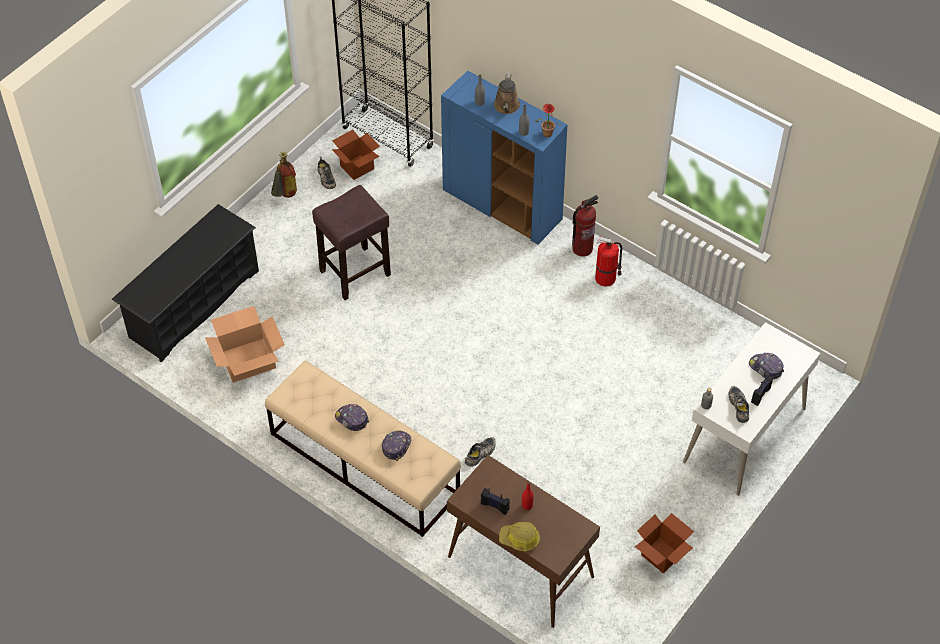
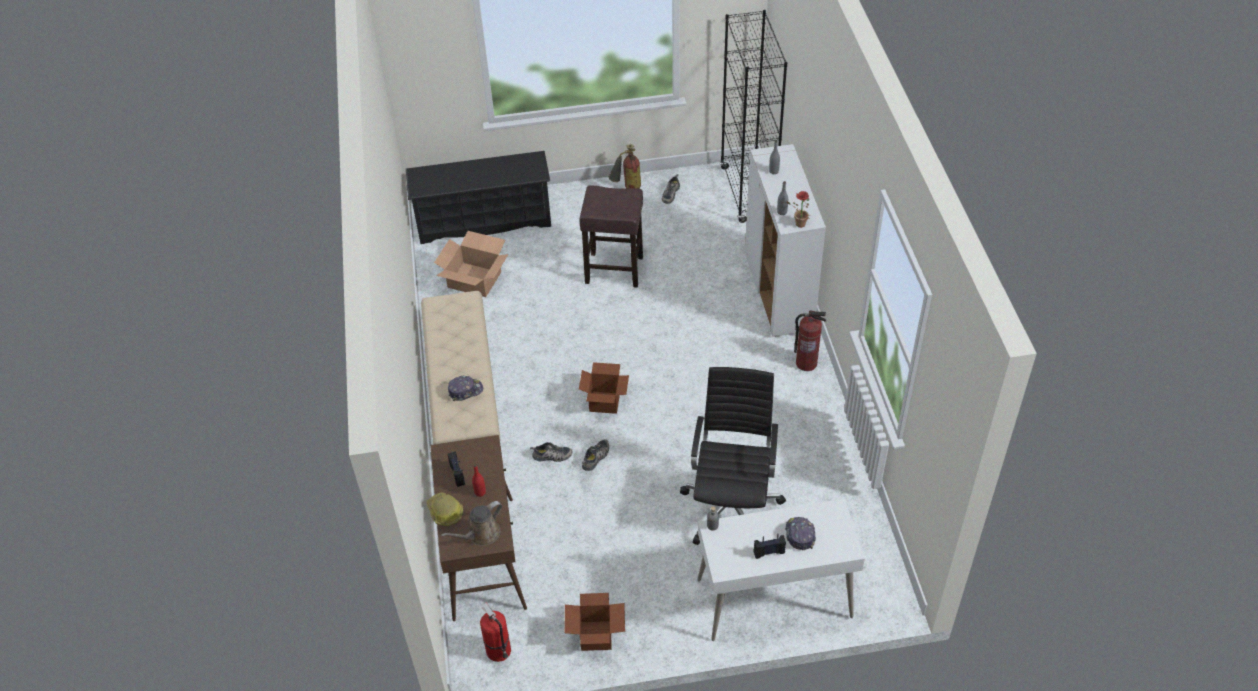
camera: 45 degrees right, 5 degrees down
cardboard box [332,130,380,180] -> cardboard box moved to [579,362,629,414]
cap [335,404,369,431] -> none
blue cabinet [441,71,567,245] -> white cabinet [745,144,826,337]
brown watering can [494,74,520,114] -> brown watering can moved to [441,501,502,546]
fire extinguisher [595,236,622,287] -> fire extinguisher moved to [480,603,511,662]
shoe [728,386,749,423] -> shoe moved to [582,439,609,471]
none -> black office chair [680,367,786,545]

